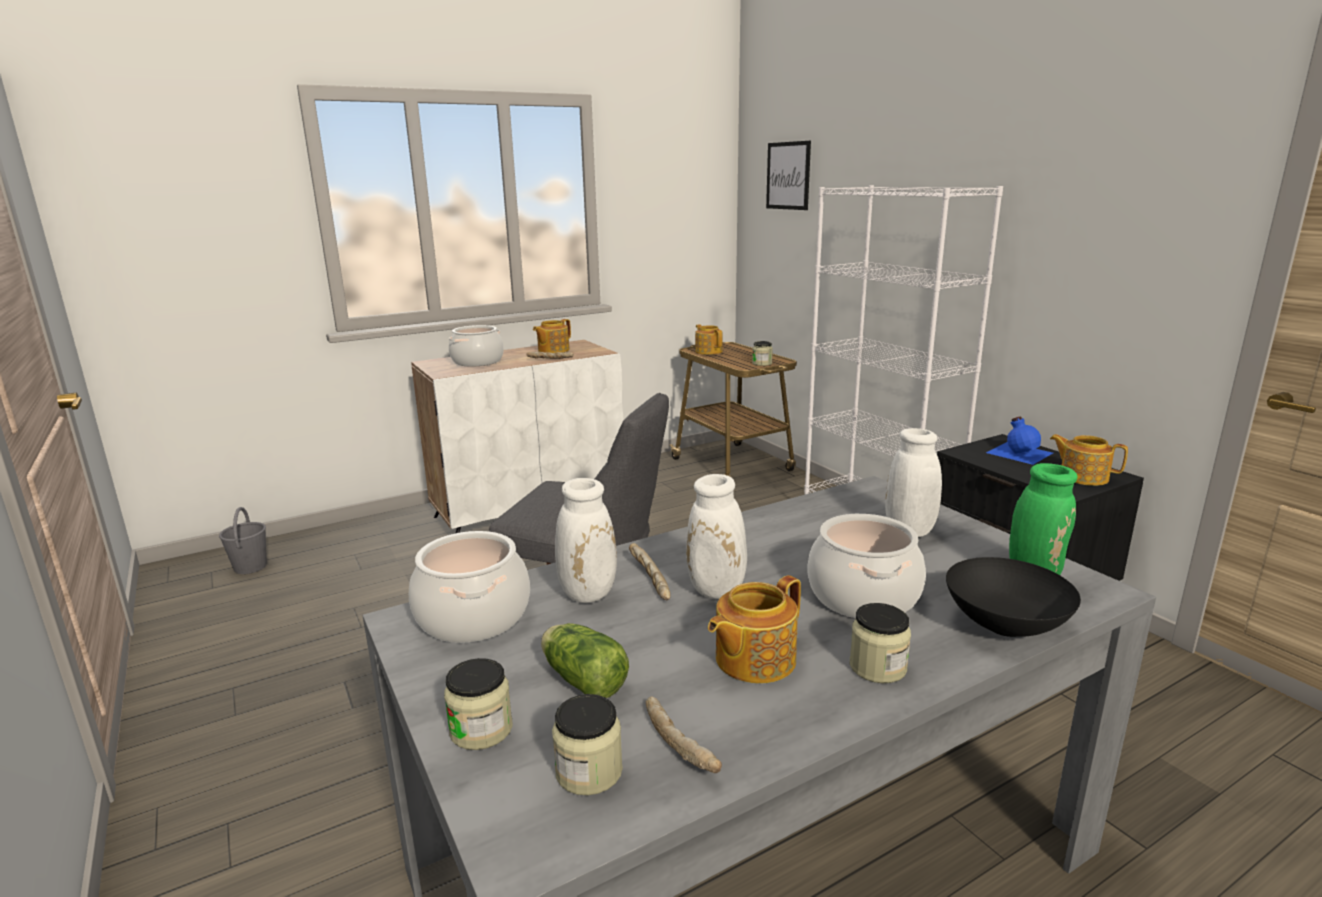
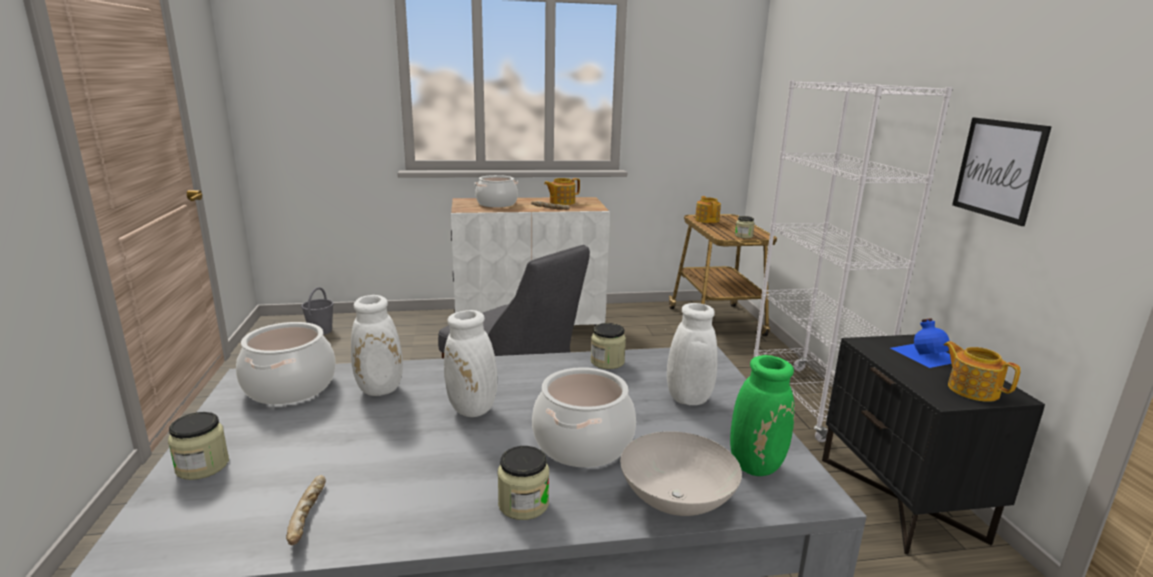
camera: 20 degrees right, 0 degrees up
lettuce [541,623,629,698] -> none
jar [552,694,623,795] -> jar moved to [591,323,626,369]
bread [629,543,670,600] -> none
teapot [708,575,801,683] -> none
picture [766,141,811,210] -> picture moved to [952,117,1052,226]
black bowl [946,557,1081,637] -> white bowl [621,431,742,516]

